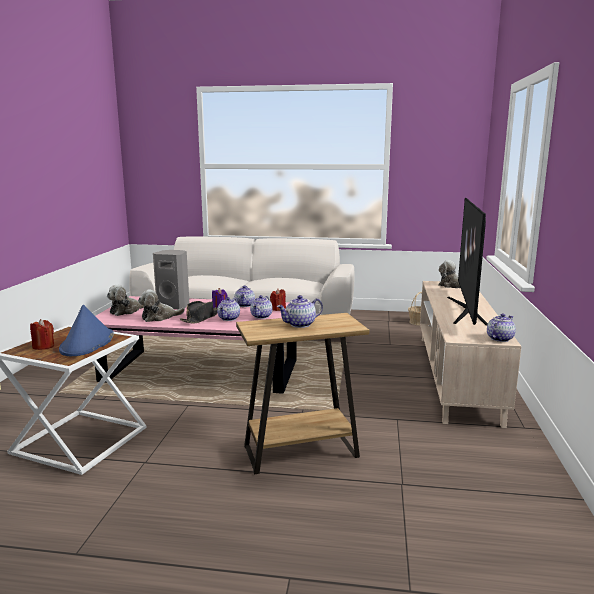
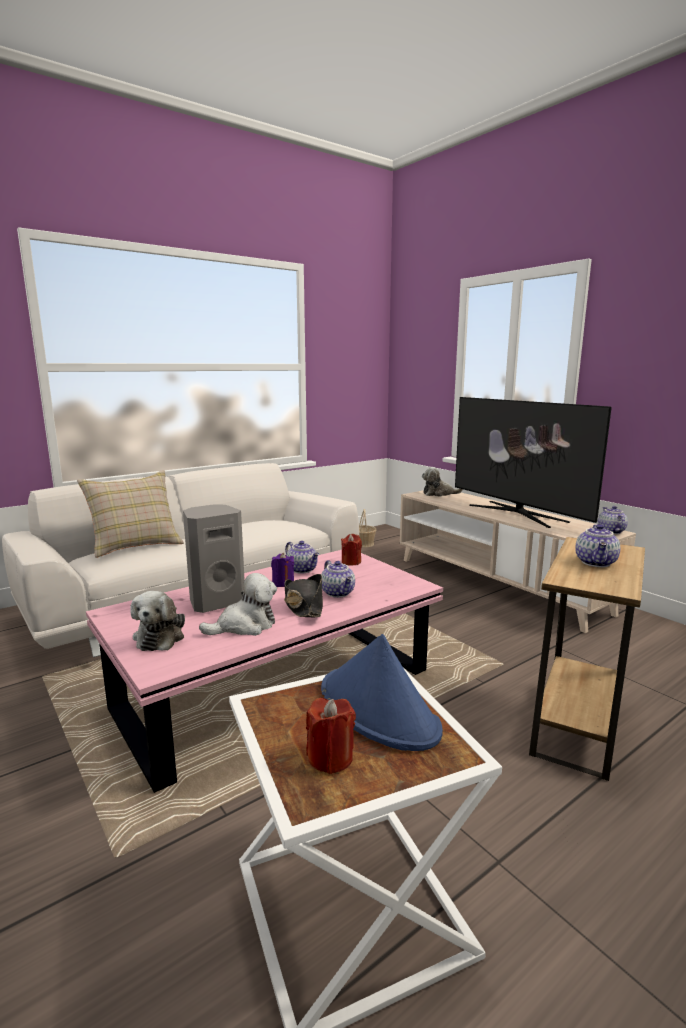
camera: 45 degrees left, 0 degrees up
plush toy [138,289,185,322] -> plush toy turned 135 degrees counterclockwise [199,573,277,636]
teapot [250,295,273,319] -> none
none -> beige pillow [77,470,184,558]

